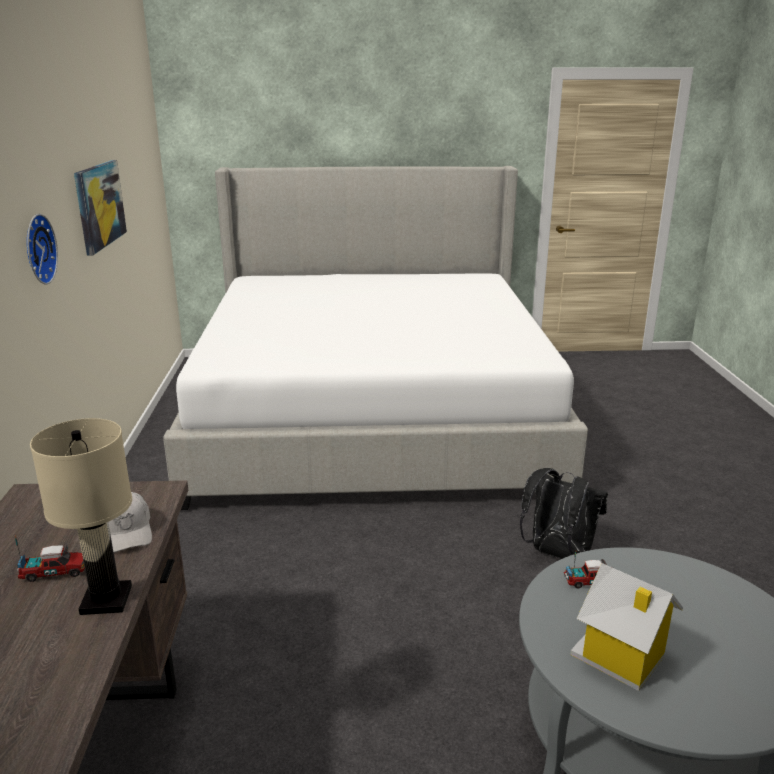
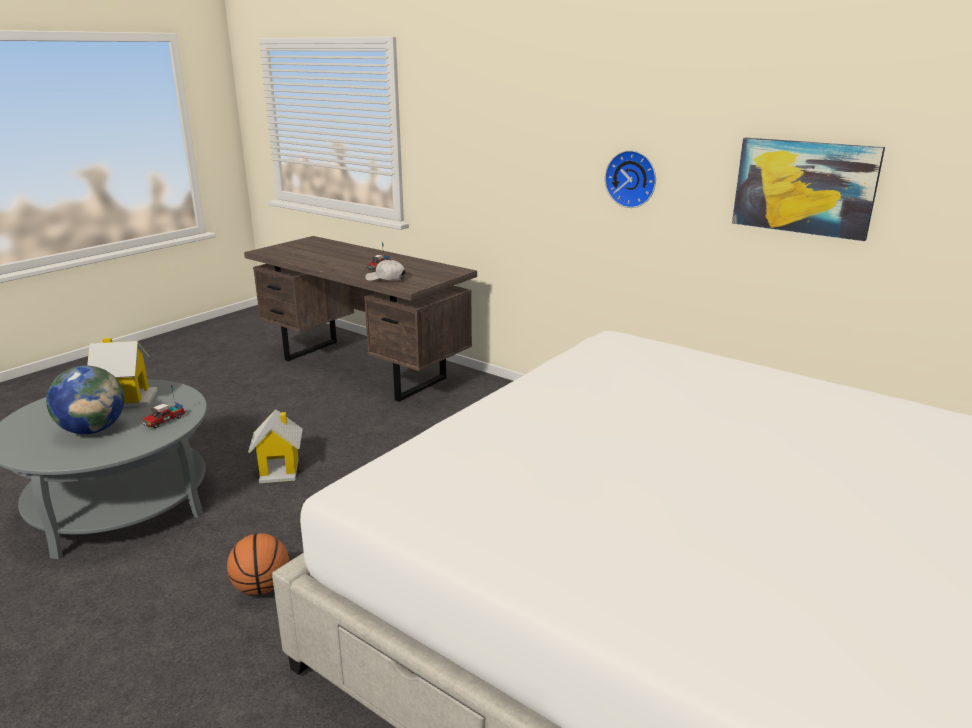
camera: 130 degrees right, 0 degrees up
beige table lamp [30,418,132,615] -> none
black backpack [520,468,608,559] -> basketball [227,533,289,595]
none -> globe [46,366,124,434]
none -> toy house [248,409,303,483]

